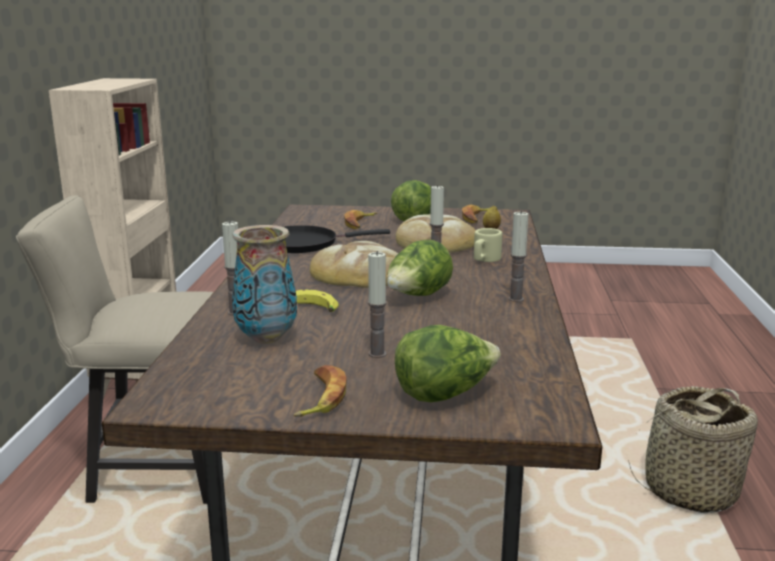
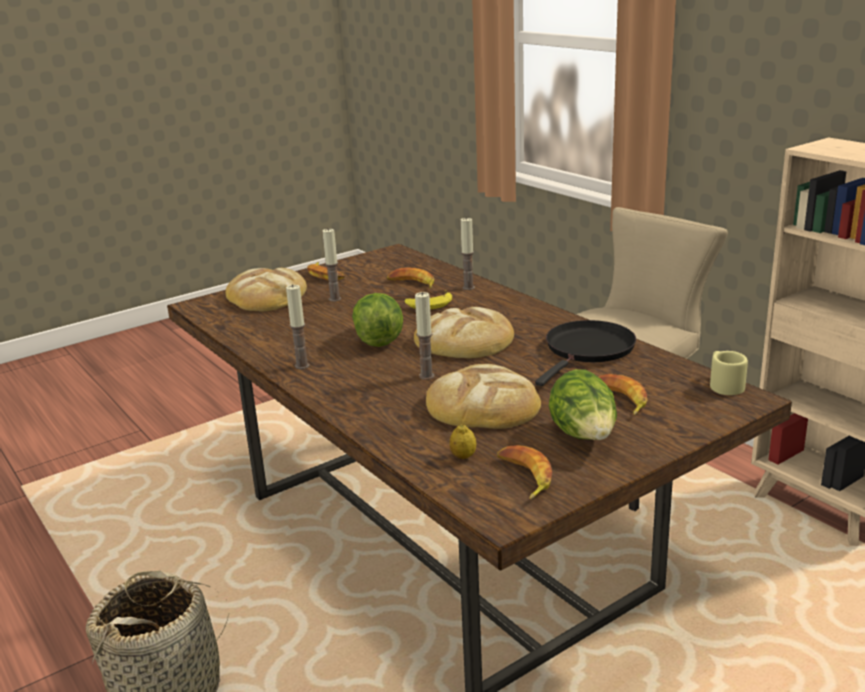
camera: 140 degrees right, 5 degrees up
vase [232,225,297,344] -> banana [386,268,434,289]
lettuce [395,325,501,402] -> bread [226,268,307,311]
beige mug [474,228,502,262] -> beige mug moved to [710,351,748,395]

